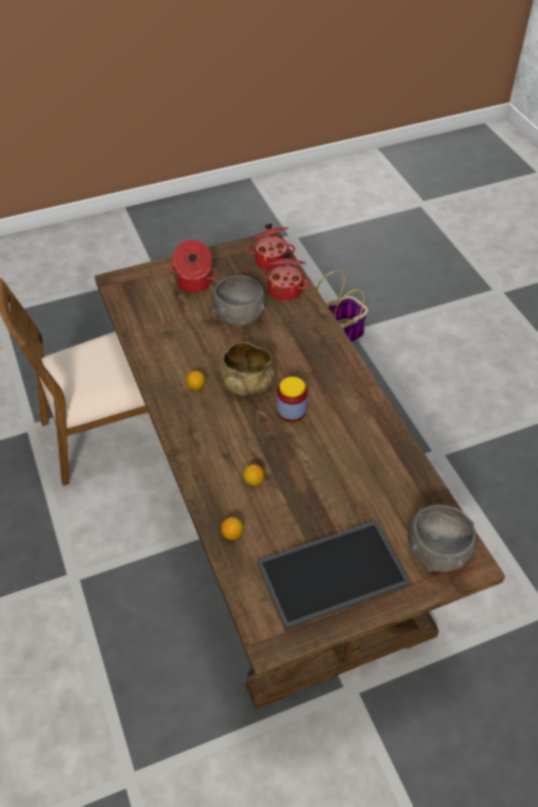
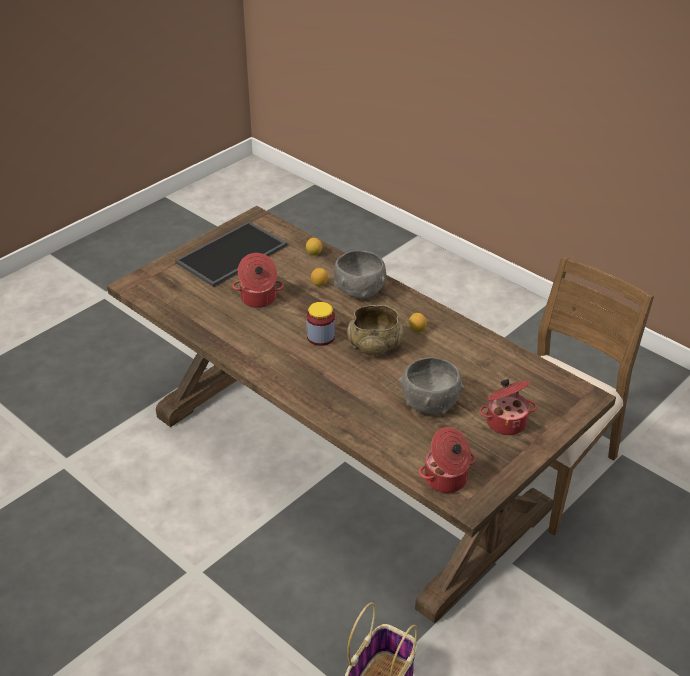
camera: 155 degrees right, 10 degrees down
cooking pot [263,253,309,301] -> cooking pot moved to [232,253,284,308]
grey bowl [407,504,476,572] -> grey bowl moved to [333,250,386,298]

